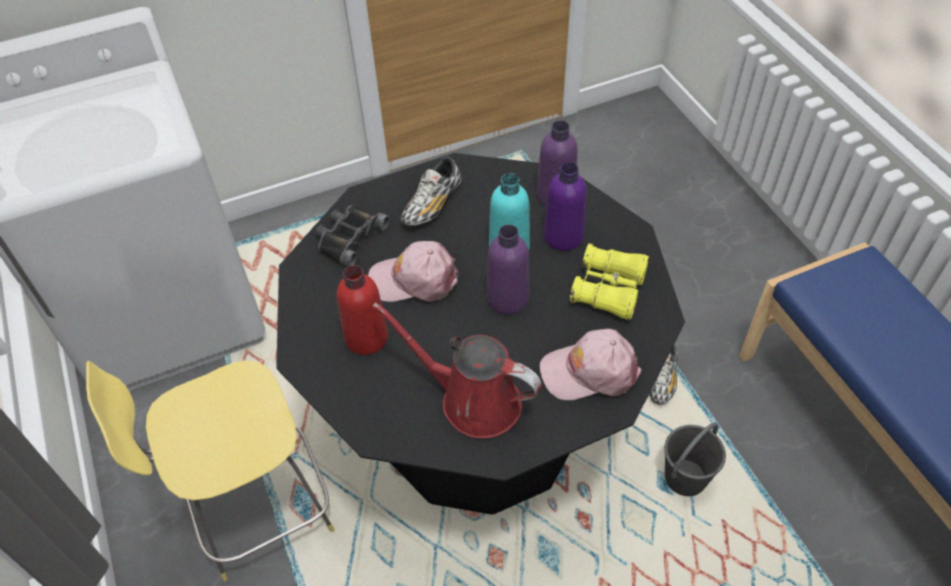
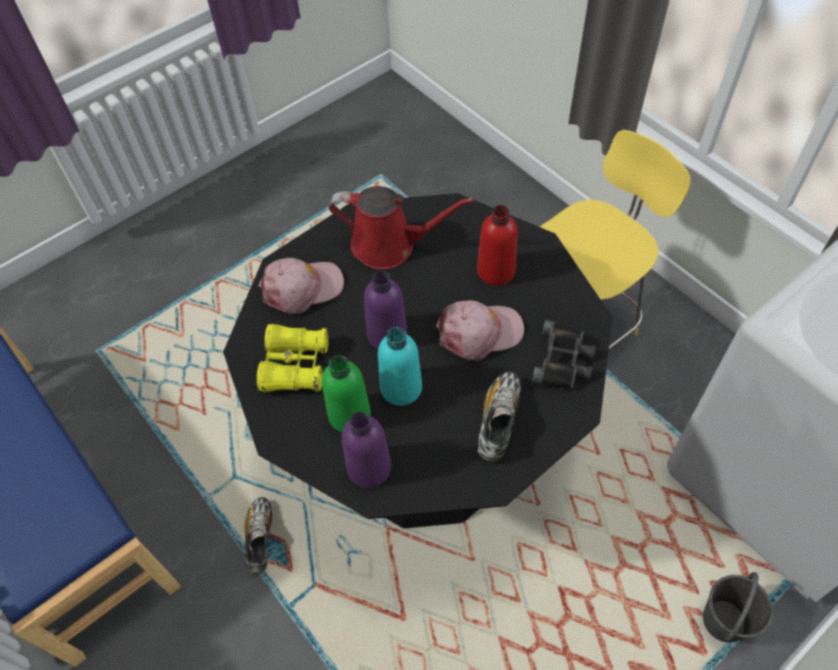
camera: 165 degrees right, 5 degrees up
purple bottle [543,162,587,251] -> green bottle [322,355,371,432]
grey bucket [664,423,726,496] -> grey bucket moved to [703,572,773,643]

